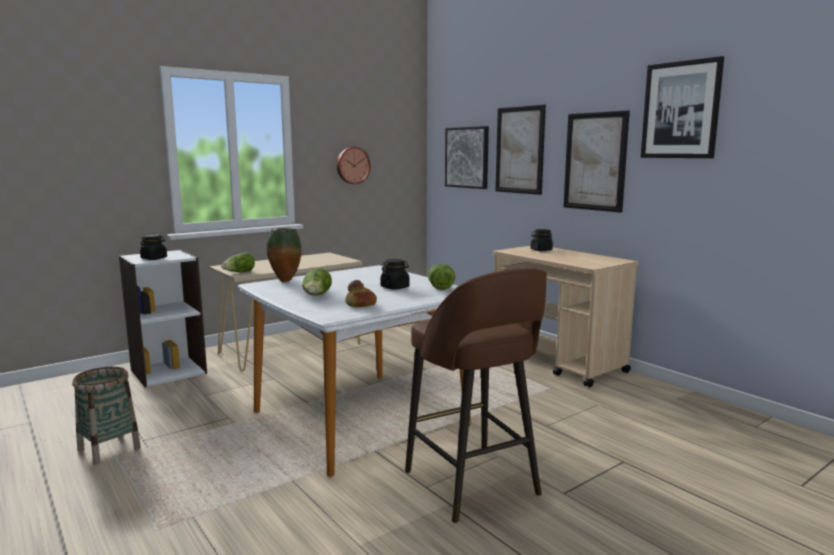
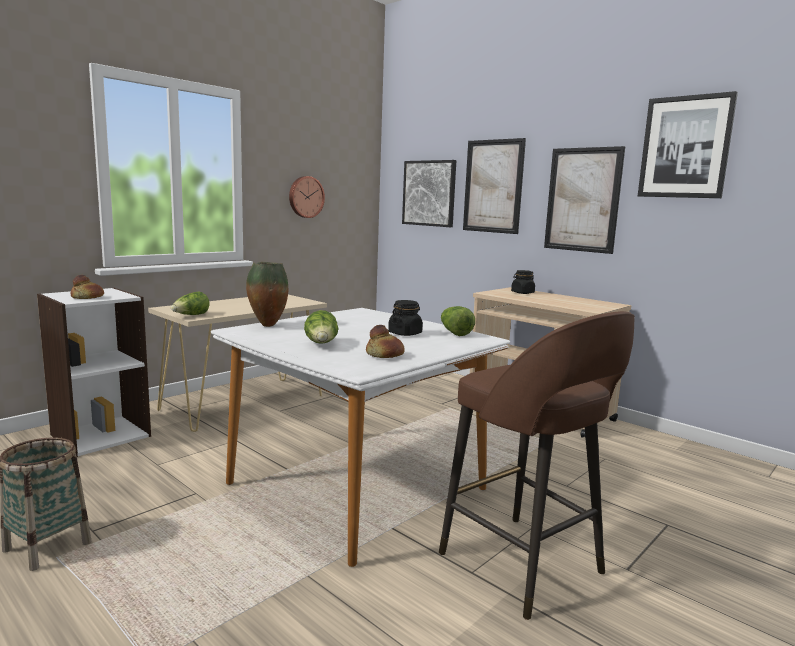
camera: 10 degrees left, 0 degrees up
black jar [140,235,167,260] -> bread [71,275,104,299]

